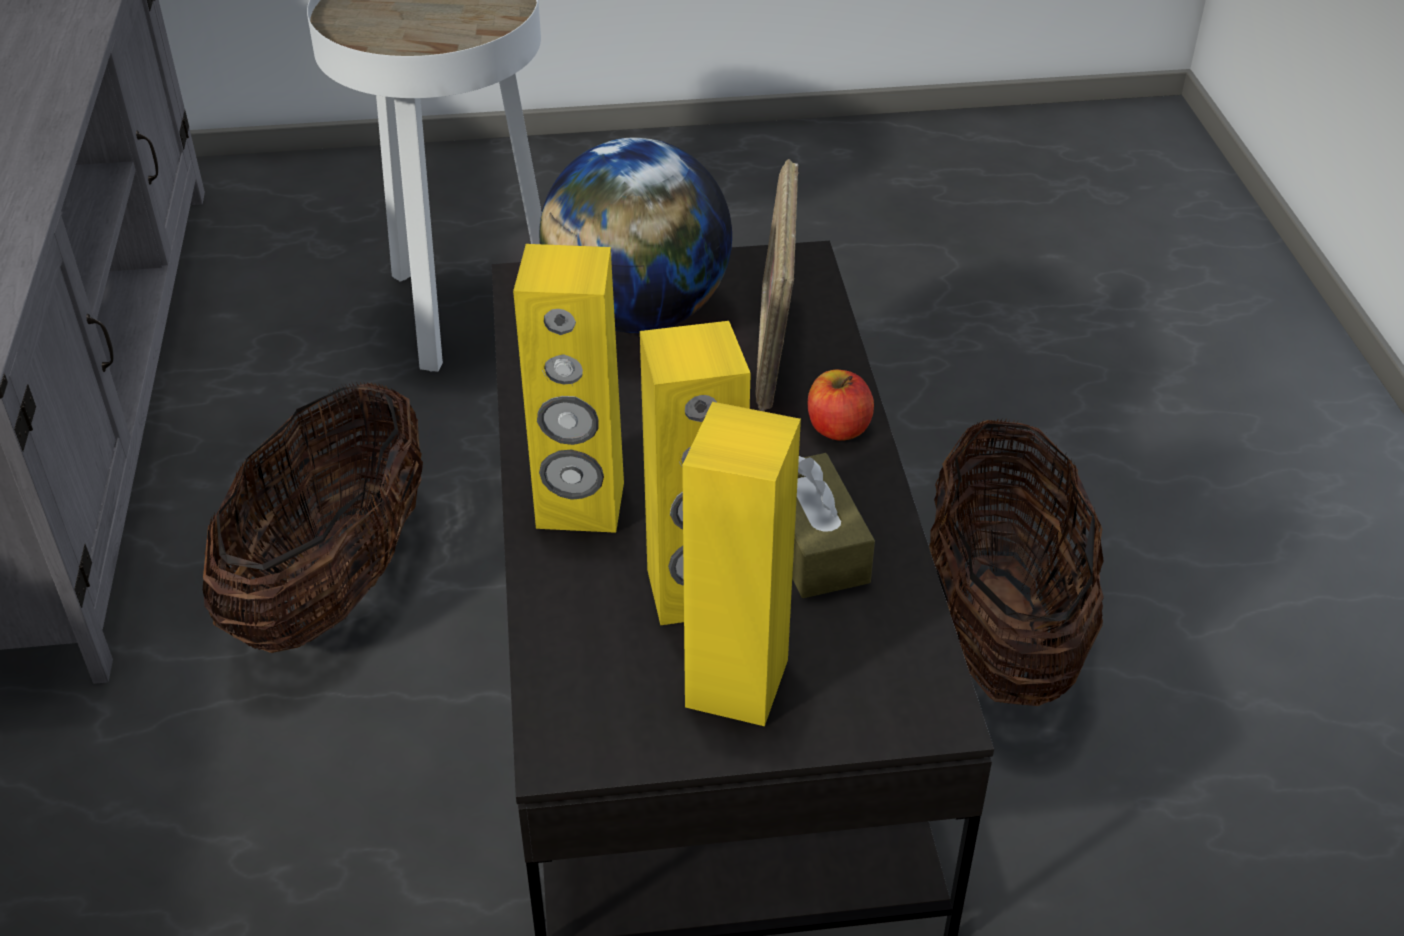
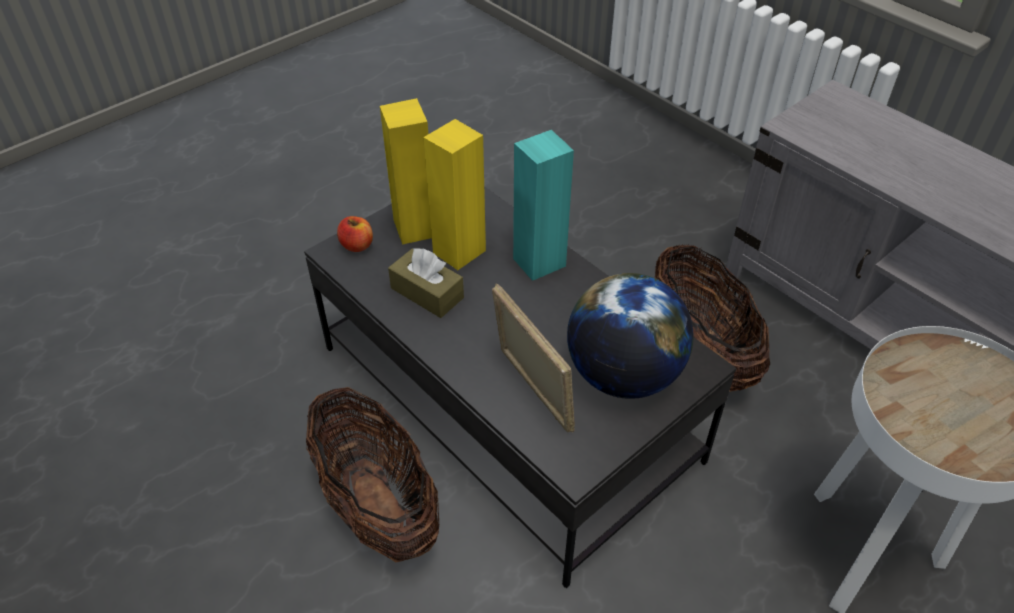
camera: 145 degrees right, 5 degrees up
yellow speaker [513,244,624,533] -> turquoise speaker [513,130,574,281]
apple [808,370,874,441] -> apple moved to [337,216,373,252]

